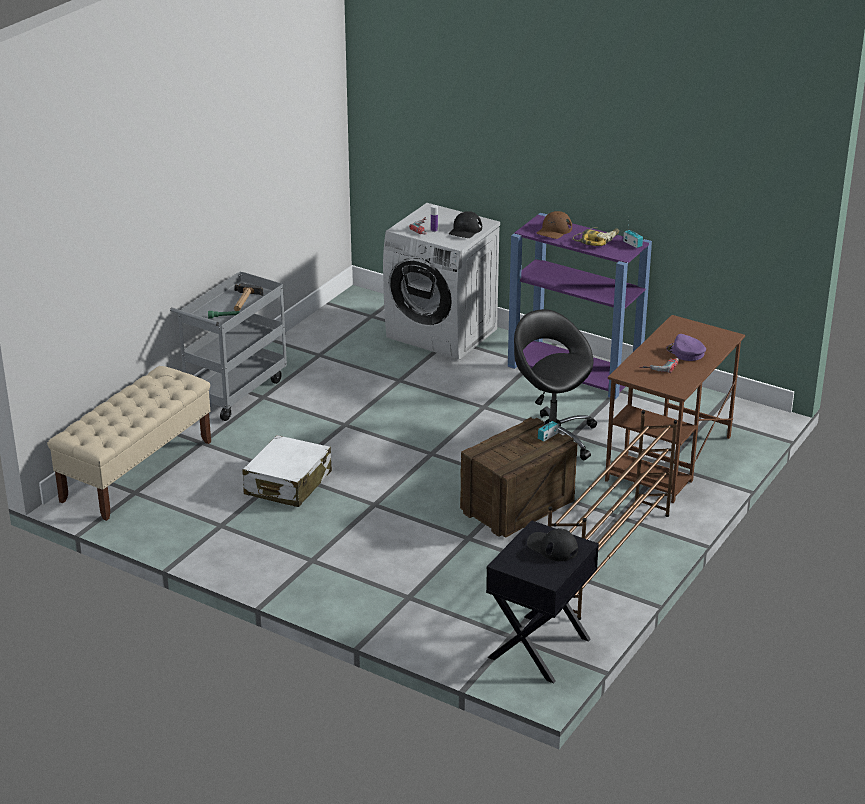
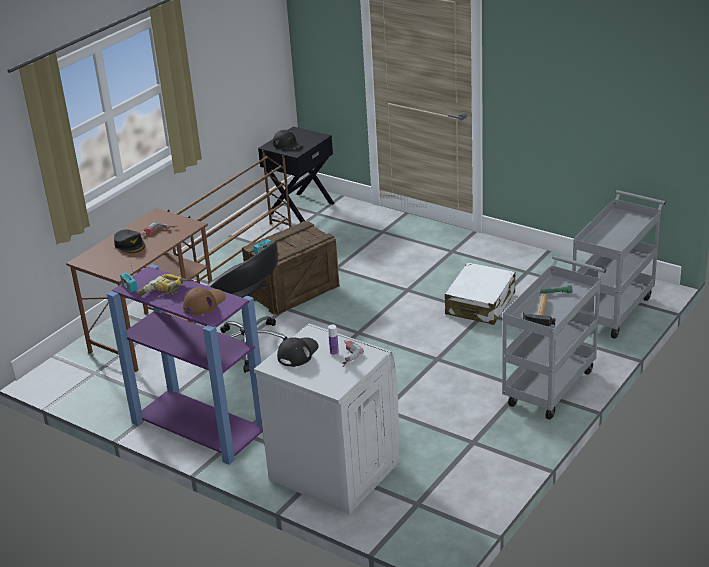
camera: 175 degrees left, 0 degrees up
beige bench [47,366,211,521] -> grey cart [572,190,666,339]
purple cap [667,334,706,361] -> black cap [114,229,145,253]

